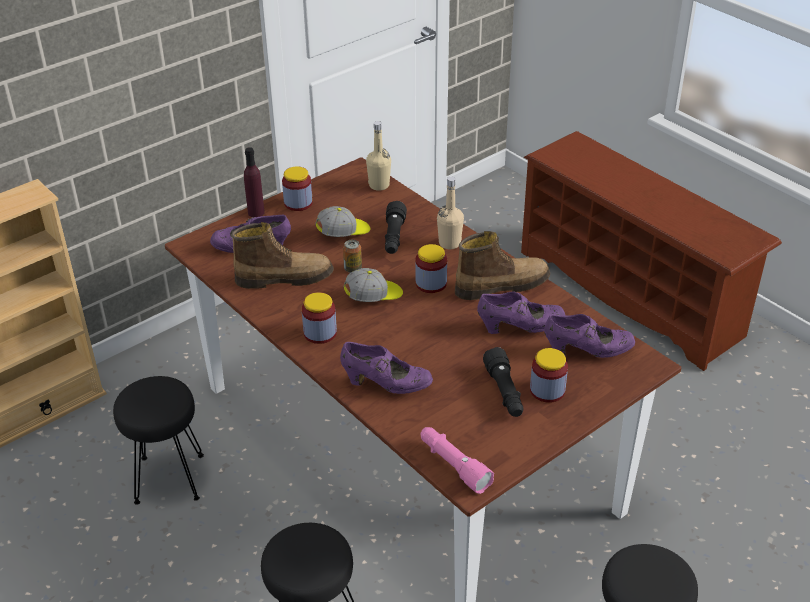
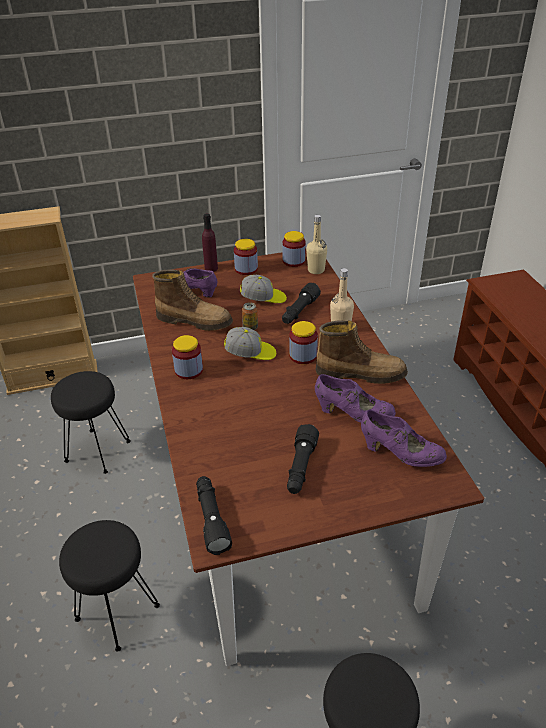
camera: 25 degrees right, 0 degrees up
purple shoe [340,342,433,394] -> none
pink flashlight [421,427,494,494] -> black flashlight [196,476,232,555]
jar [530,348,568,403] -> jar moved to [282,231,306,267]

